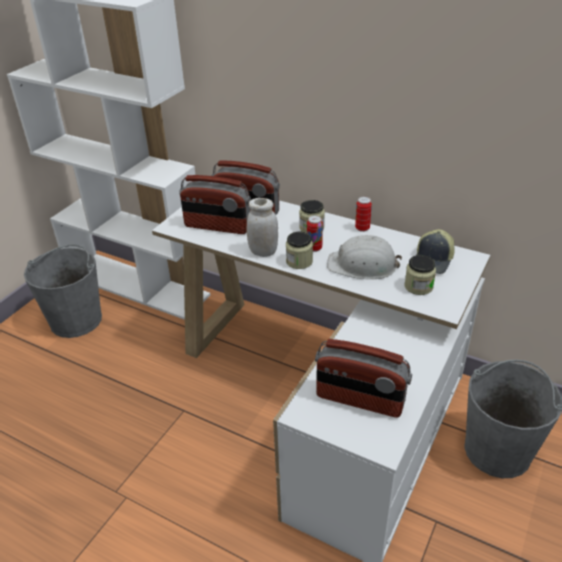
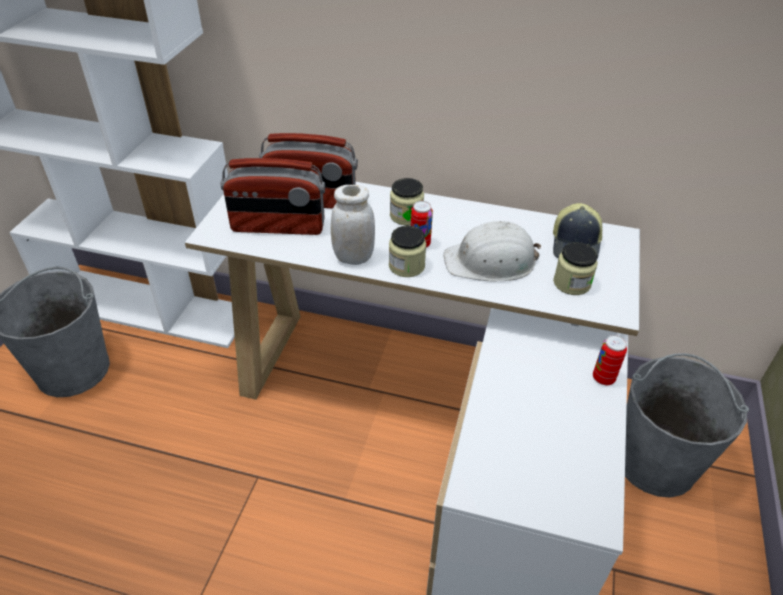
camera: 15 degrees left, 5 degrees up
radio [315,339,412,418] -> none
can [355,196,372,232] -> can moved to [593,335,627,385]

